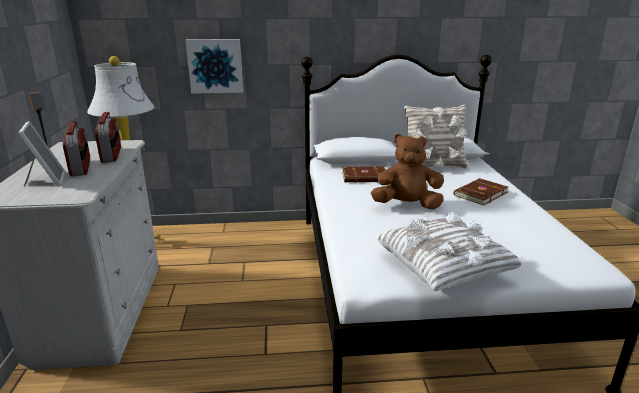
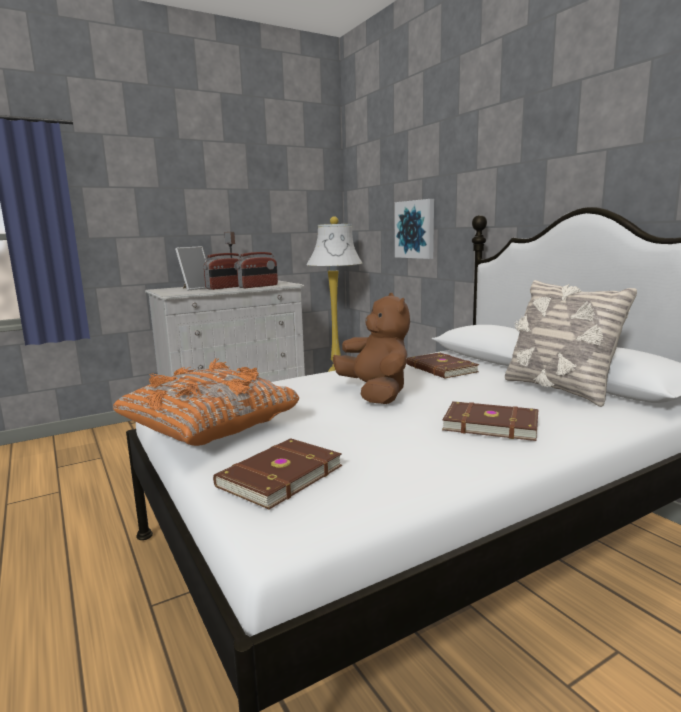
camera: 65 degrees right, 10 degrees down
white pillow [377,211,522,291] -> orange pillow [113,358,299,446]
none -> brown book [213,438,342,509]

